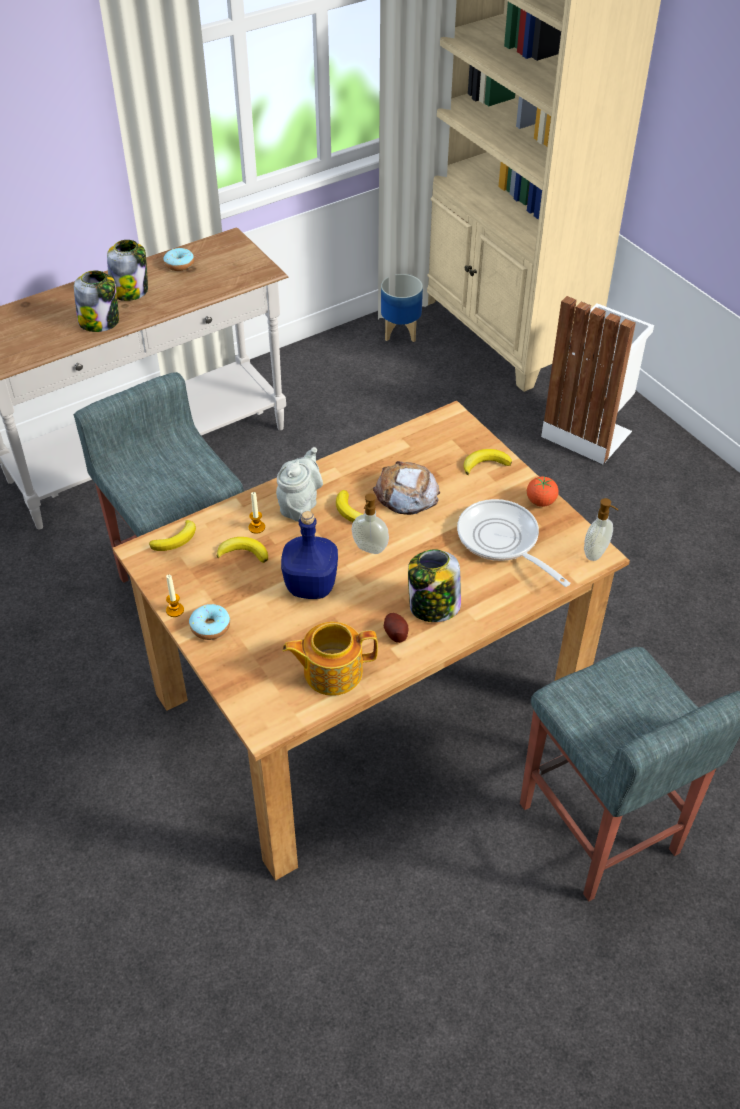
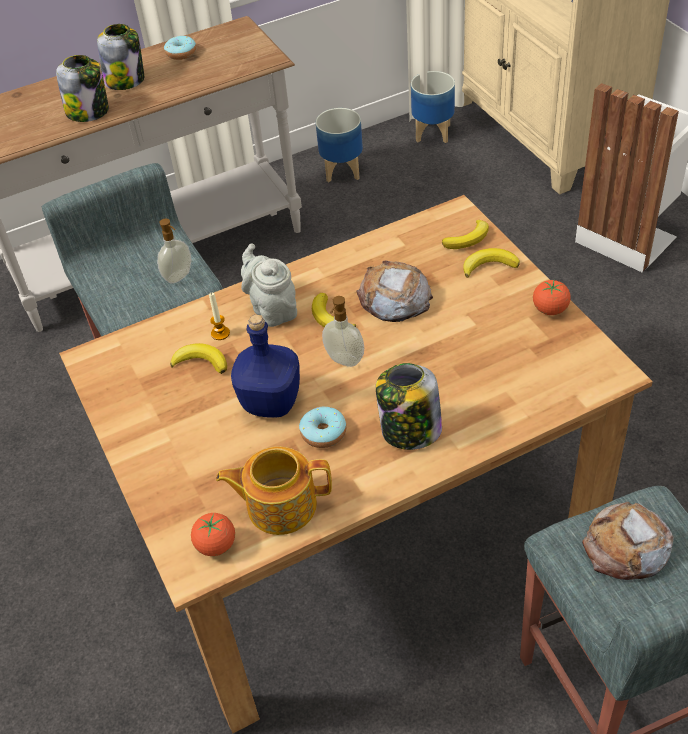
camera: 10 degrees right, 0 degrees up
banana [149,520,196,551] -> banana moved to [442,220,489,249]
candle [166,575,184,617] -> none
donut [189,604,230,640] -> donut moved to [299,407,347,448]
grey teapot [276,447,323,522] -> grey teapot turned 60 degrees counterclockwise [241,243,297,327]
potato [384,613,408,643] -> none
frying pan [457,499,570,587] -> none
soap dispenser [584,498,619,561] -> soap dispenser moved to [157,219,191,284]
none -> tomato [191,513,235,556]
none -> planter [316,108,363,182]
none -> bread [582,502,674,580]

